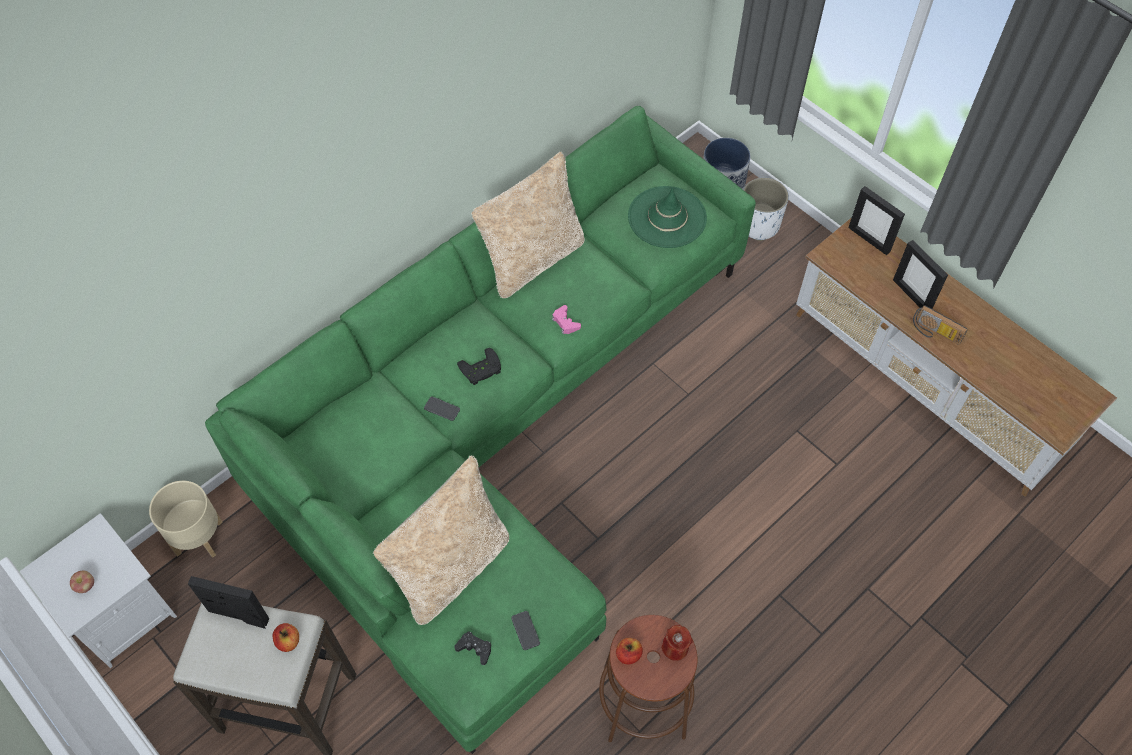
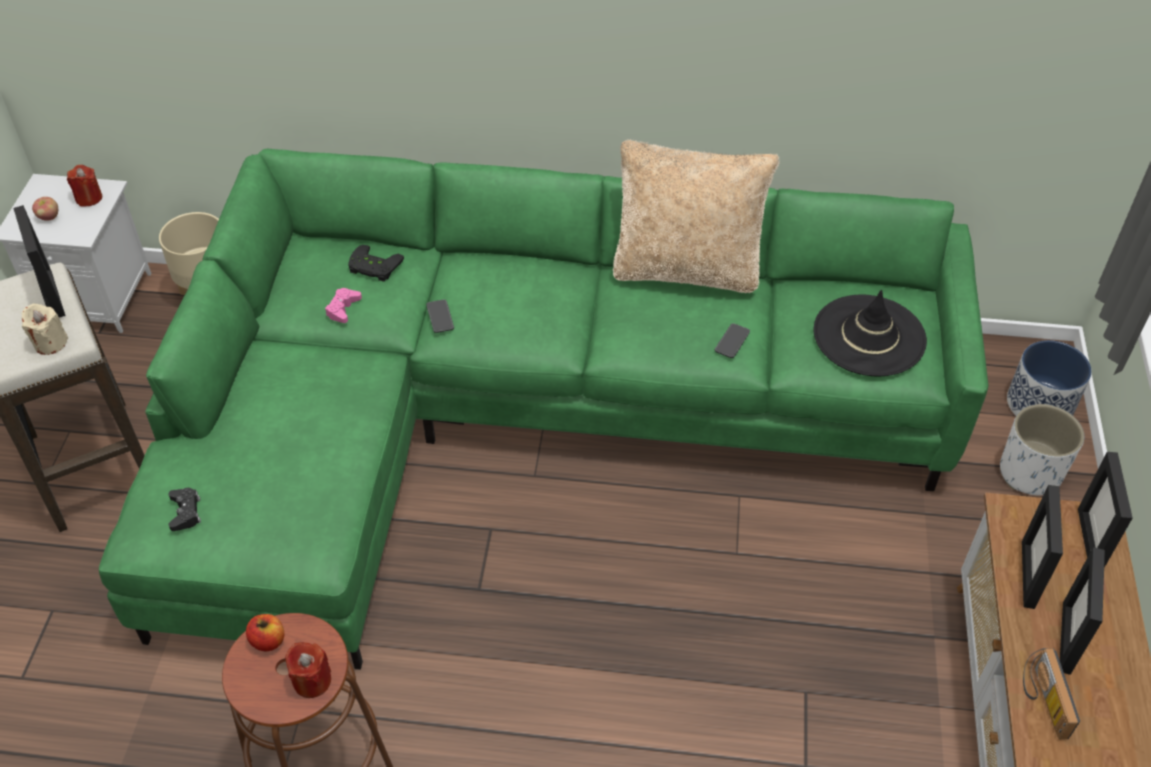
camera: 50 degrees right, 10 degrees down
apple [273,623,299,652] -> beige candle [22,303,68,355]
beige pillow [373,456,509,625] -> none
black game controller [457,348,501,385] -> black game controller moved to [348,245,404,282]
phone [511,611,540,650] -> phone moved to [715,323,750,358]
pink game controller [552,305,581,334] -> pink game controller moved to [325,288,362,323]
green hat [628,186,707,248] -> black hat [814,290,927,376]
none -> red candle [67,165,102,207]
none -> picture frame [1022,485,1063,609]

